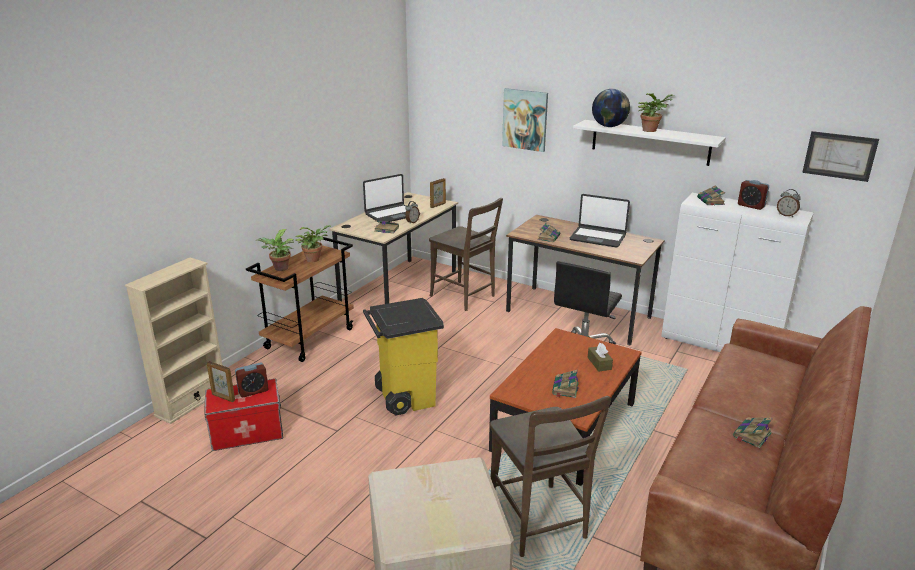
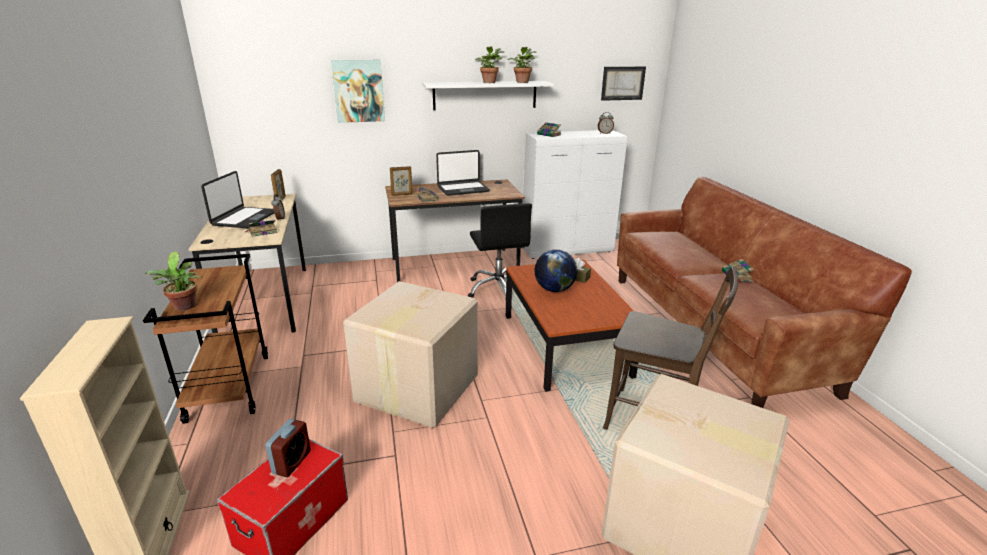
camera: 45 degrees left, 0 degrees up
picture frame [207,361,235,402] -> picture frame moved to [390,166,412,196]
potted plant [295,225,332,262] -> potted plant moved to [508,47,536,83]
yellow trash can [363,298,444,415] -> cardboard box [343,281,478,428]
brown chair [429,198,503,311] -> none
book [552,370,579,398] -> none
globe [592,89,630,127] -> globe moved to [534,249,577,292]
alarm clock [738,180,769,210] -> none

